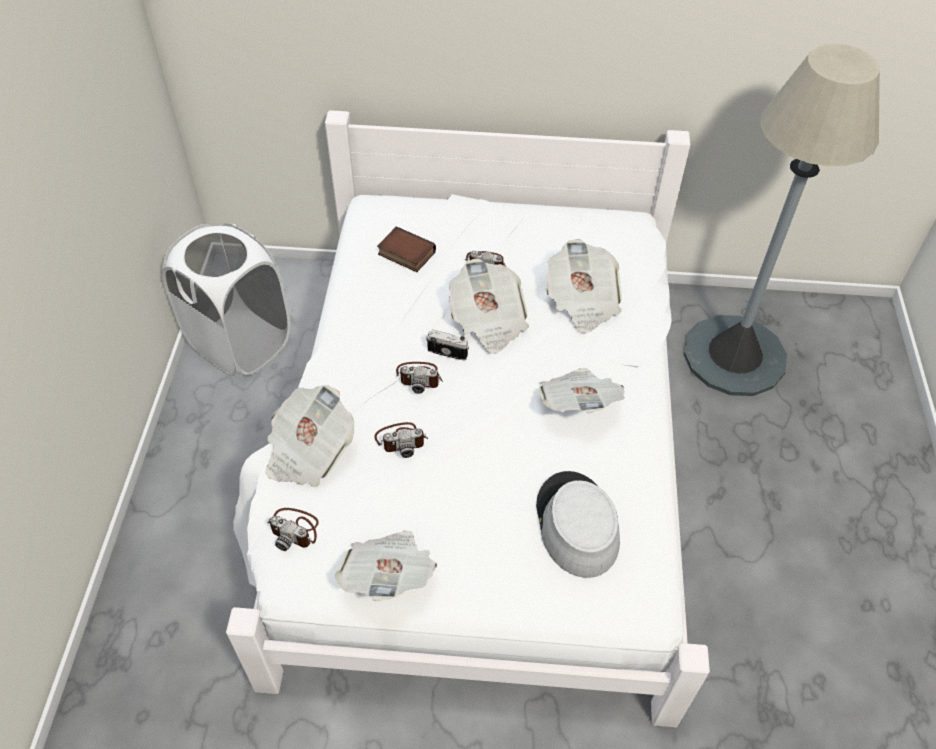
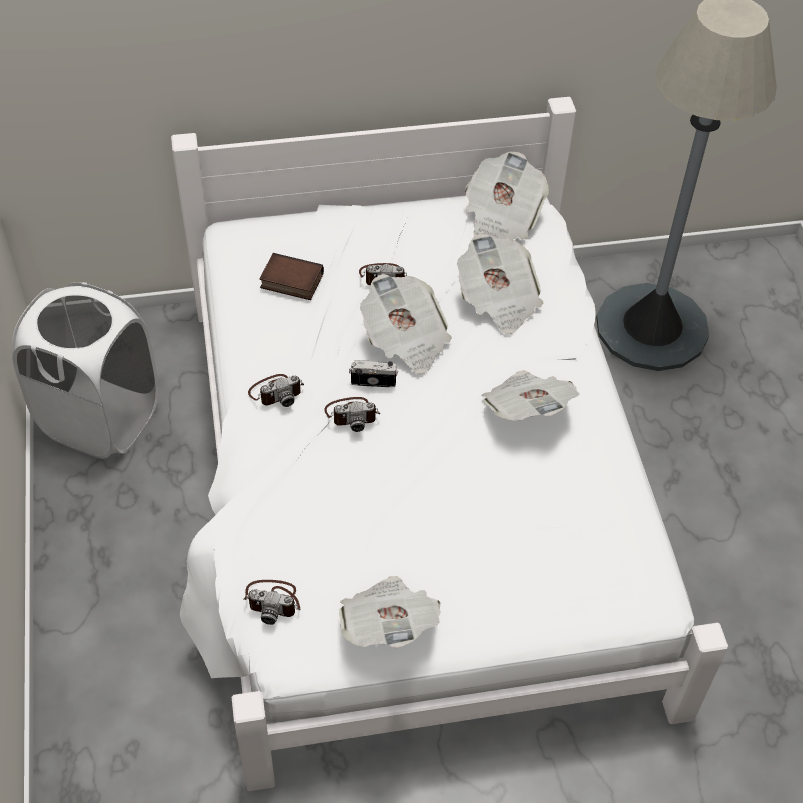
camera: 15 degrees left, 0 degrees up
newspaper [265,385,354,487] -> newspaper moved to [465,151,549,240]
camera [375,422,428,458] -> camera moved to [248,374,304,407]
grey hat [536,471,620,578] -> none

